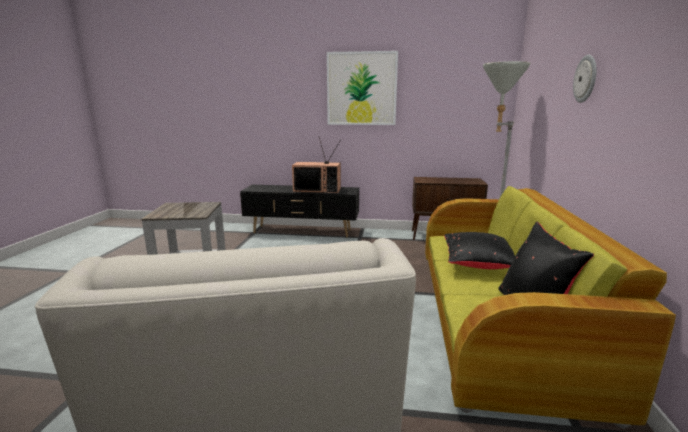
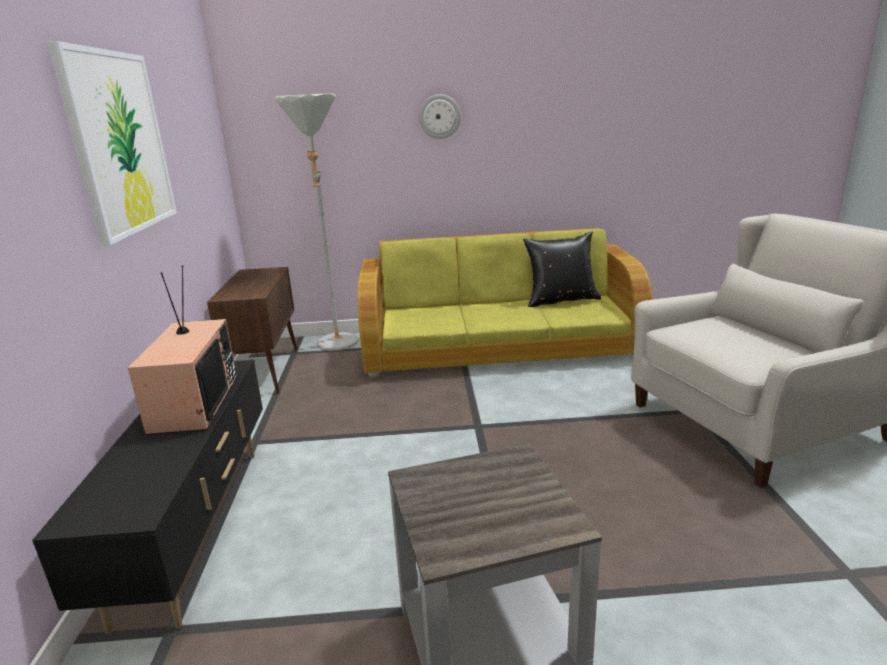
camera: 100 degrees left, 5 degrees up
black pillow [444,232,515,269] -> none

